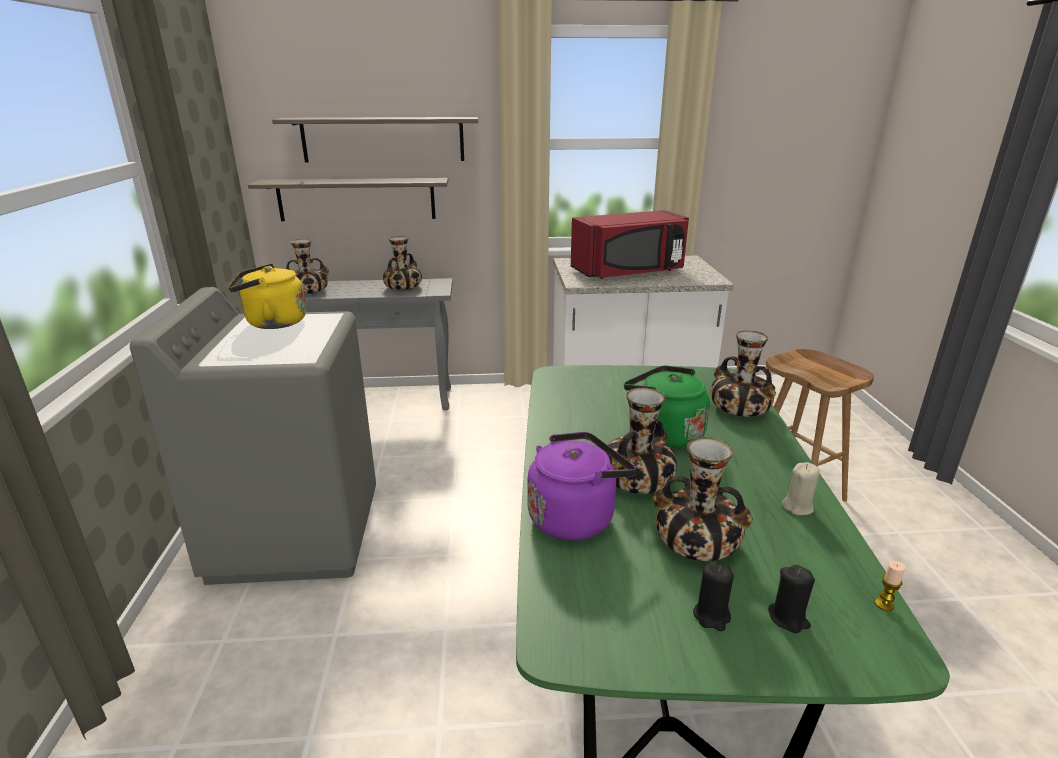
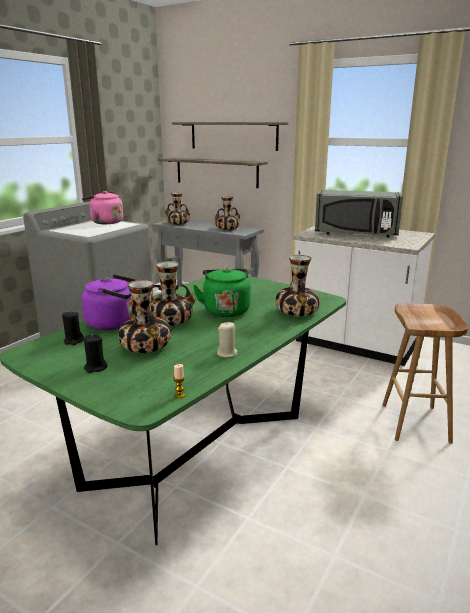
camera: 35 degrees right, 5 degrees down
yellow kettle [228,263,306,329] -> pink kettle [82,191,123,224]
red microwave [571,210,689,279] -> grey microwave [315,190,403,237]
black candle [768,565,815,633] -> black candle moved to [62,311,84,345]

